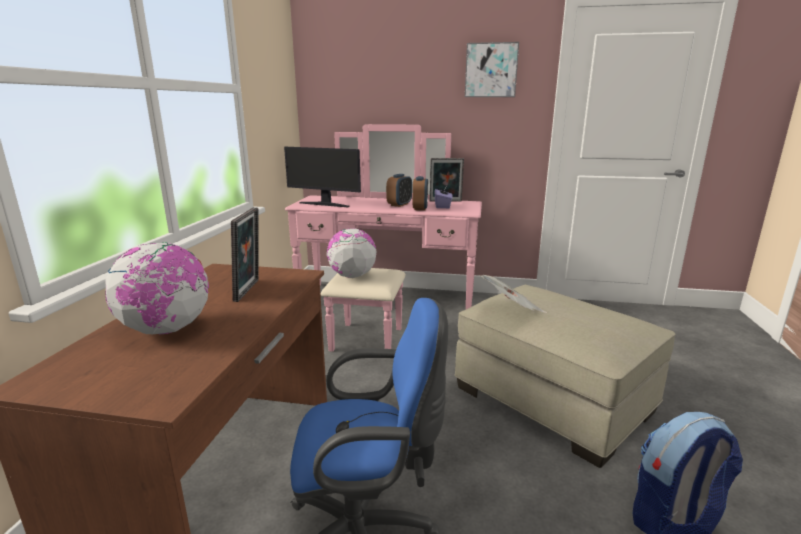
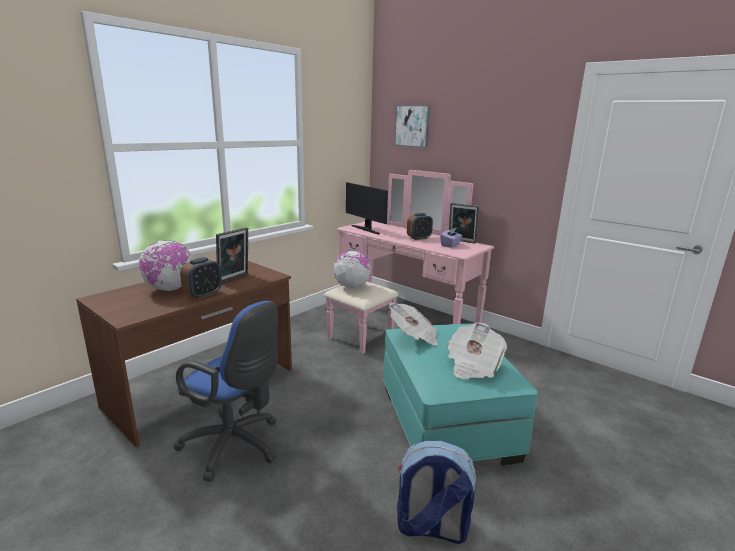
camera: 30 degrees right, 0 degrees up
alarm clock [413,176,428,211] -> alarm clock moved to [180,257,222,299]
beige ottoman [454,285,675,468] -> turquoise ottoman [383,324,538,465]
picture [465,42,519,97] -> picture moved to [394,105,431,148]
none -> newspaper [447,322,507,379]

